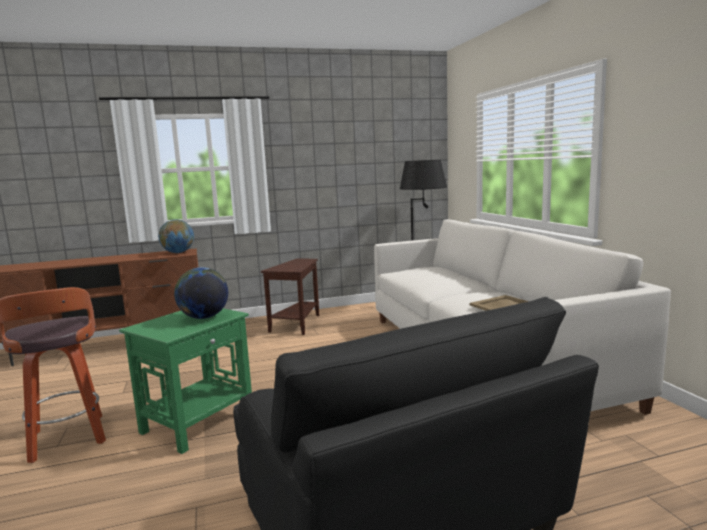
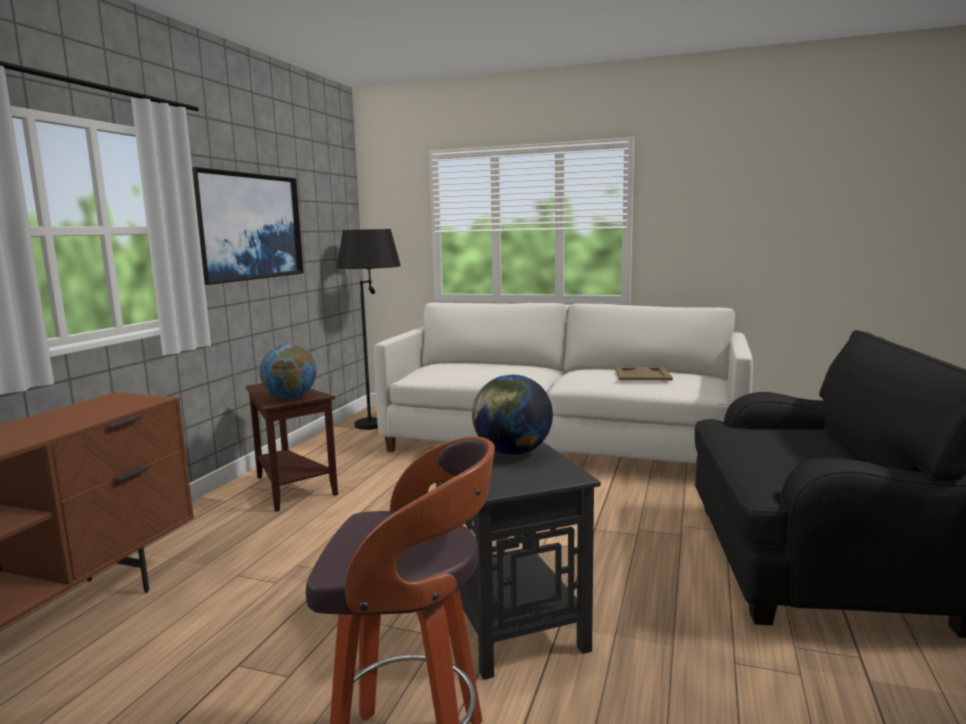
camera: 55 degrees left, 0 degrees up
green side table [119,308,252,454] -> black side table [430,442,601,680]
globe [158,219,194,253] -> globe moved to [260,344,316,399]
none -> picture [192,167,304,285]

